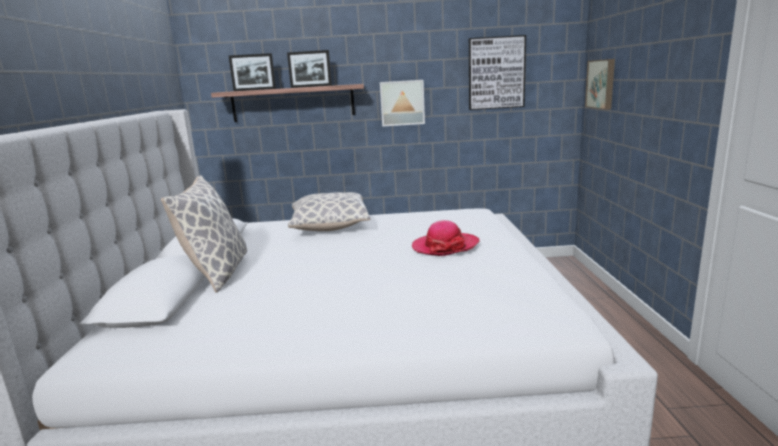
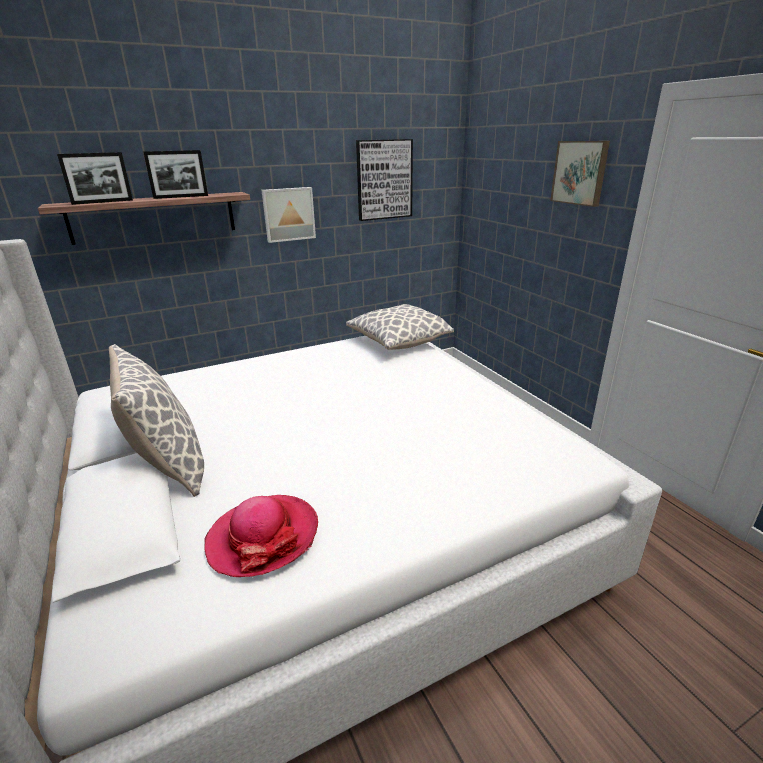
camera: 25 degrees left, 10 degrees up
pillow [288,192,370,231] -> pillow moved to [346,304,454,350]
hat [412,220,480,256] -> hat moved to [204,495,318,577]
picture [585,59,615,110] -> picture moved to [550,141,610,207]

